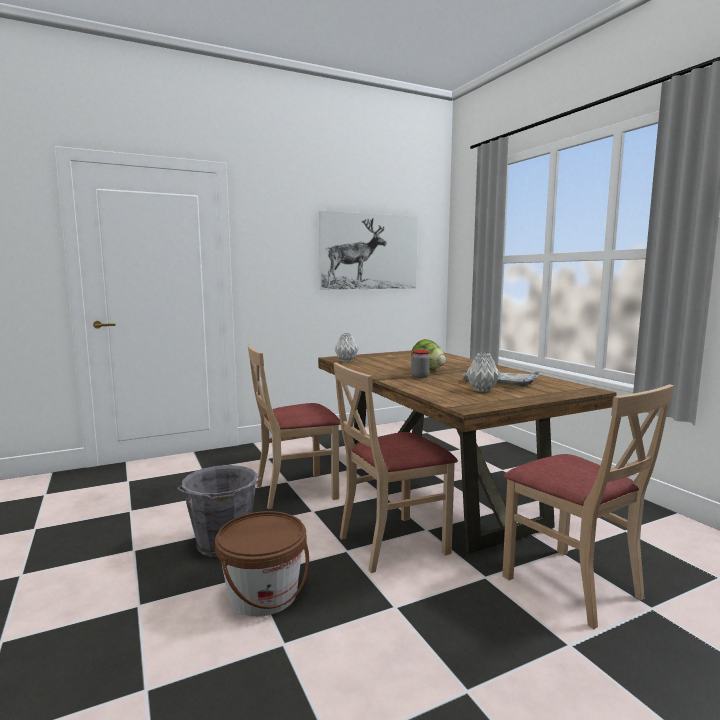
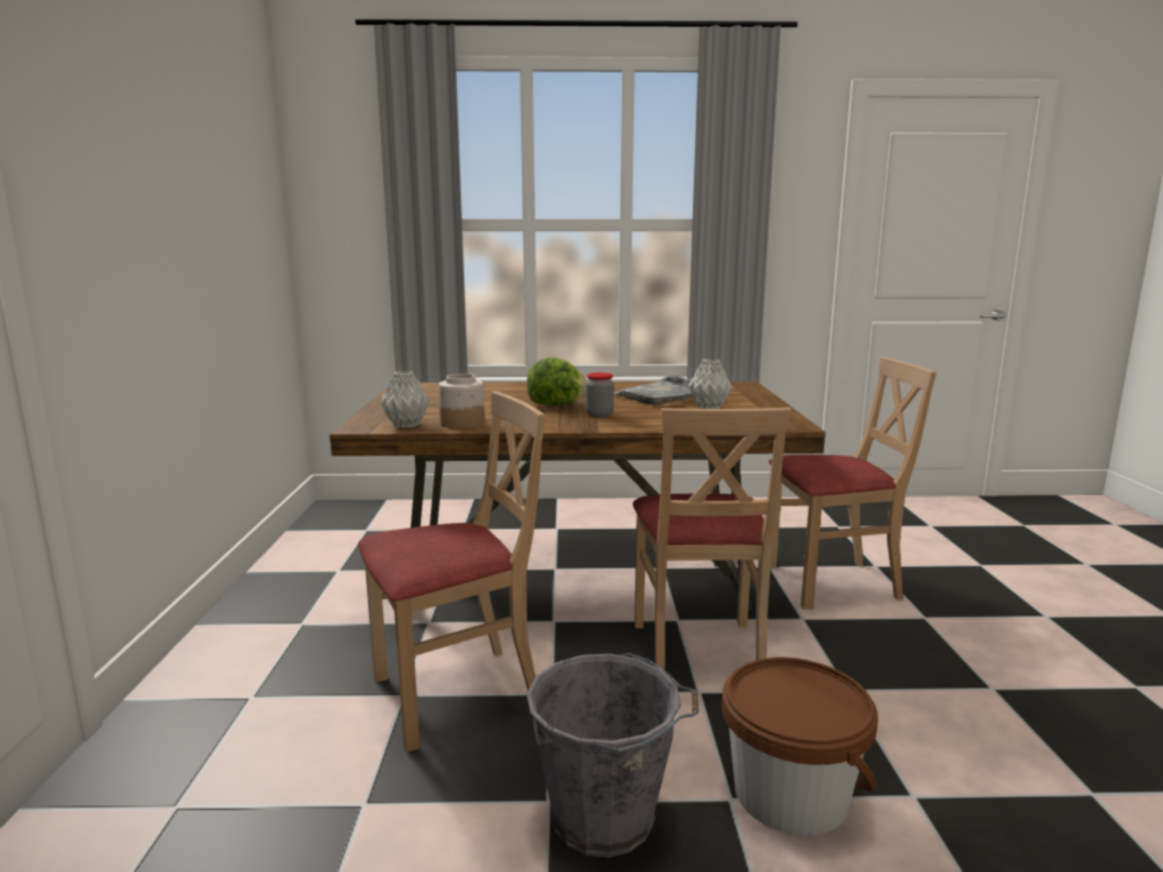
camera: 65 degrees left, 5 degrees up
beige chair [248,345,341,509] -> beige chair turned 120 degrees counterclockwise [358,391,545,752]
picture [319,211,418,290] -> none
none -> jar [438,374,485,429]

